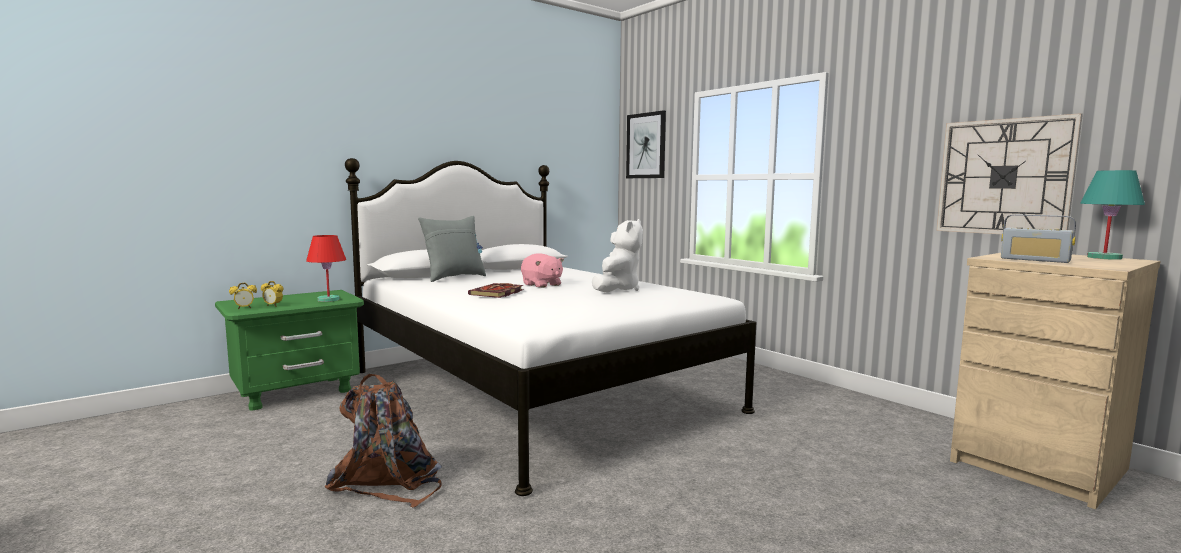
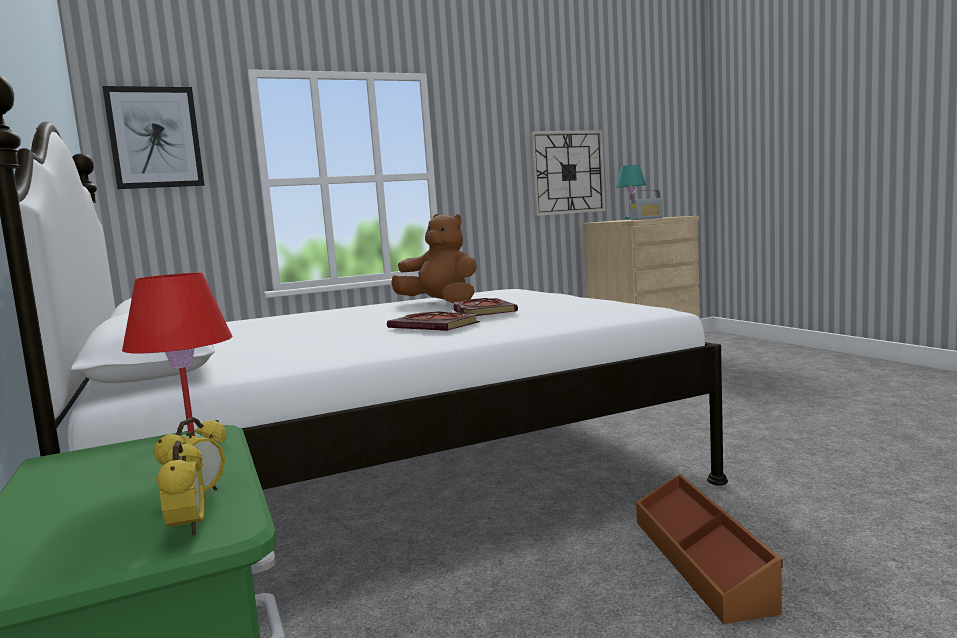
camera: 75 degrees left, 0 degrees up
brown backpack [325,374,442,507] -> brown storage box [636,474,783,624]
grey pillow [418,216,486,282] -> none
pink plush toy [521,253,564,288] -> none
white plush toy [592,219,643,292] -> brown plush toy [391,214,477,303]
none -> book [452,298,518,316]

